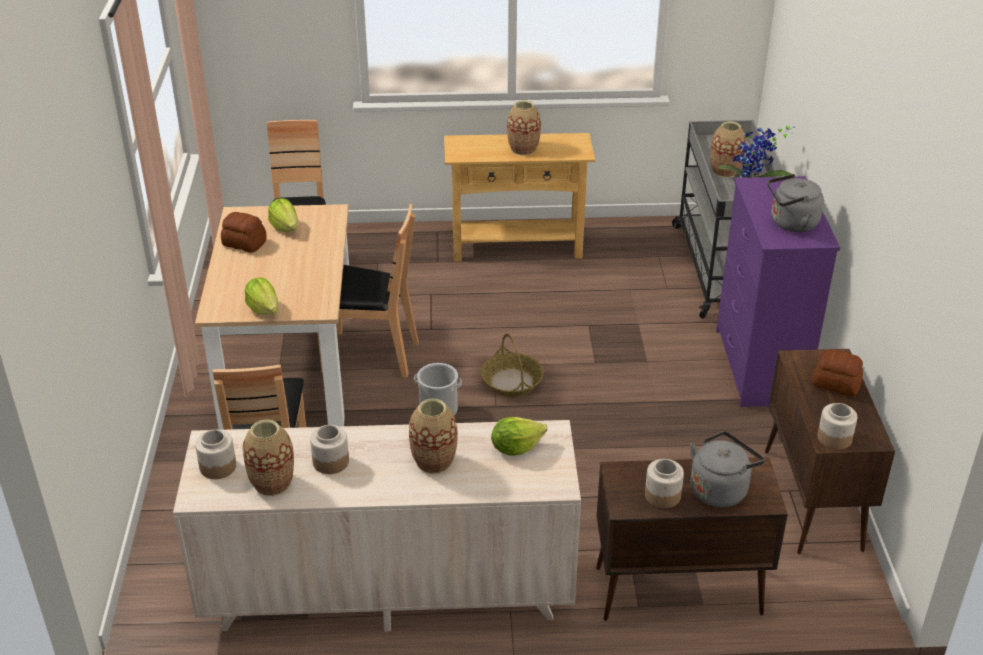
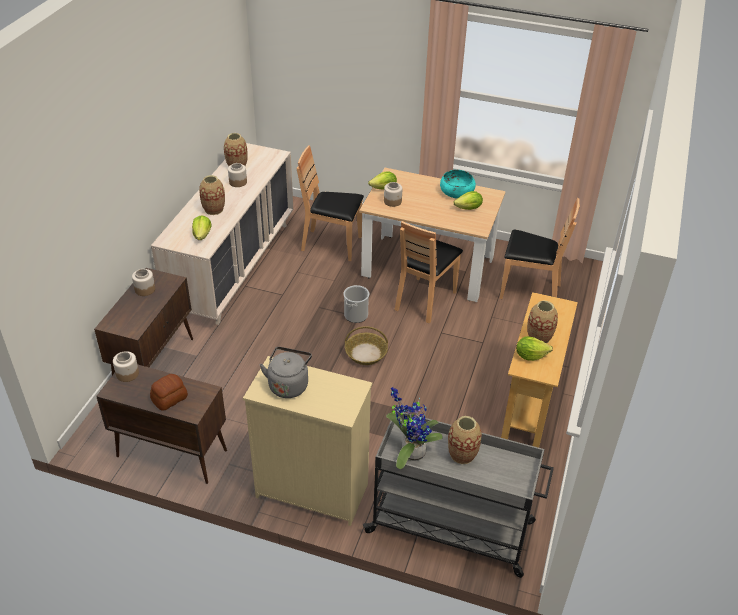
camera: 110 degrees right, 5 degrees up
jar [195,430,236,479] -> jar moved to [384,182,402,207]
bread [221,212,267,253] -> turquoise bowl [440,170,476,199]
grey kettle [690,431,764,507] -> none
purple dresser [716,176,840,407] -> beige dresser [243,356,372,526]
none -> lettuce [516,336,553,361]

